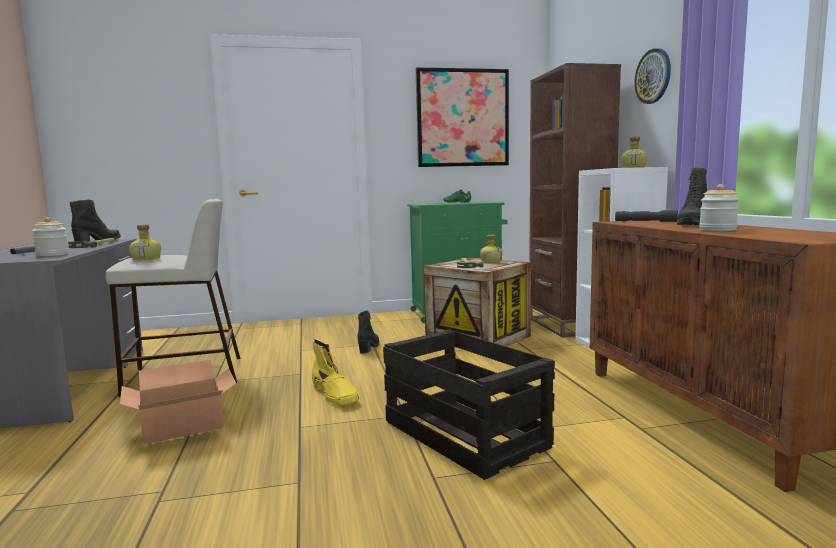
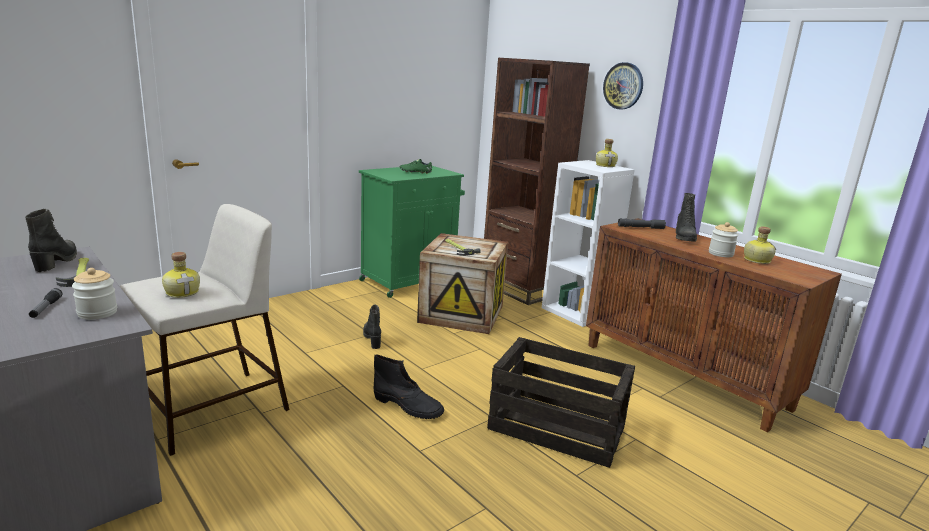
camera: 30 degrees left, 10 degrees up
cardboard box [120,360,236,445] -> none
yellow boot [312,339,359,405] -> black boot [374,355,444,419]
picture [415,67,509,167] -> none
bottle [480,235,502,263] -> bottle moved to [744,226,776,264]

